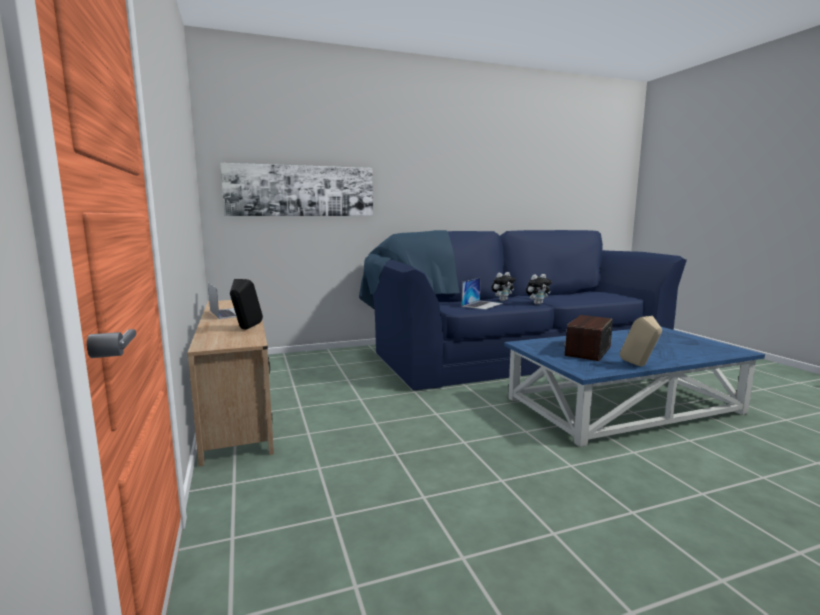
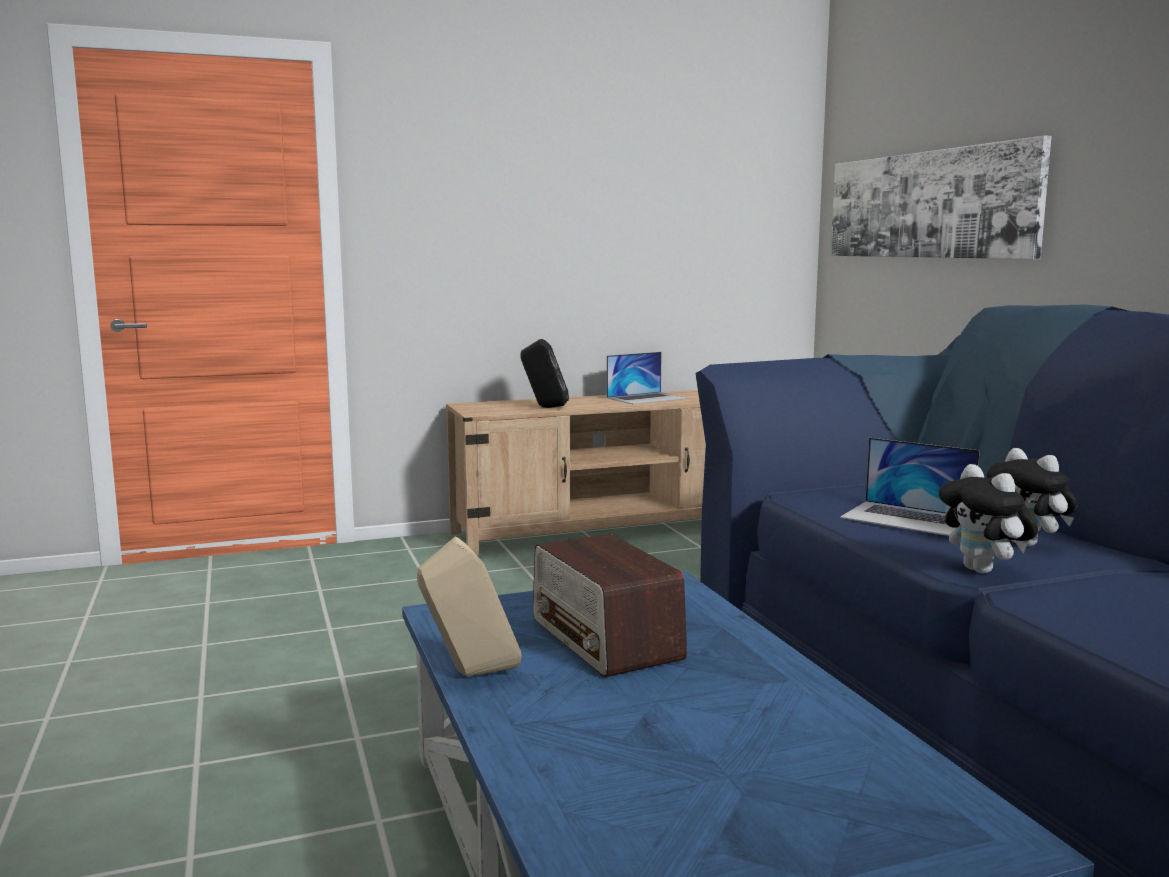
camera: 90 degrees right, 0 degrees up
radio [564,315,613,361] -> radio turned 150 degrees counterclockwise [533,534,687,677]

